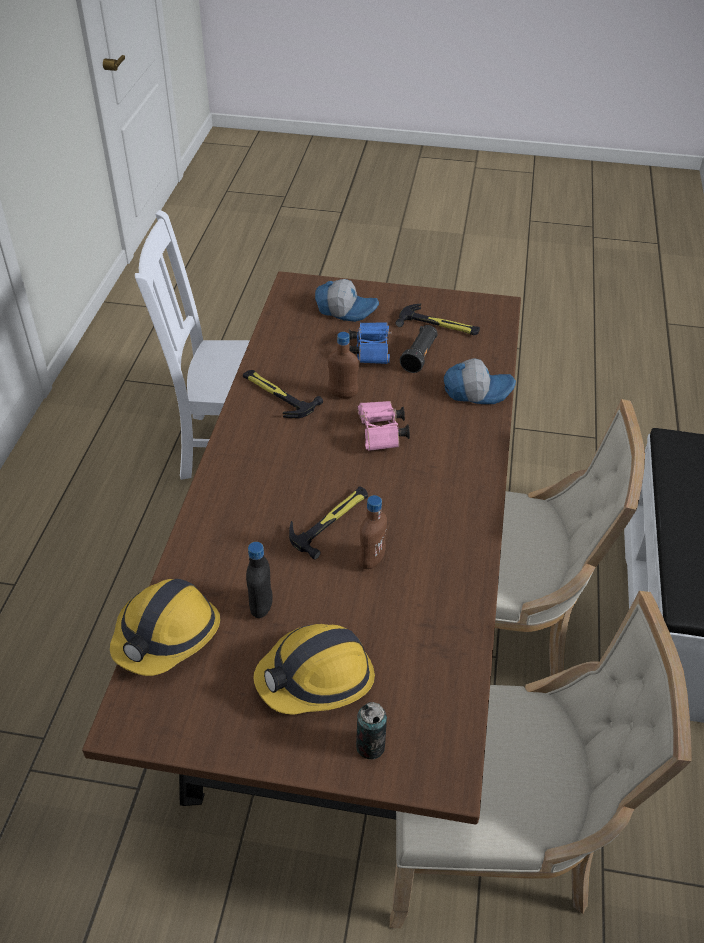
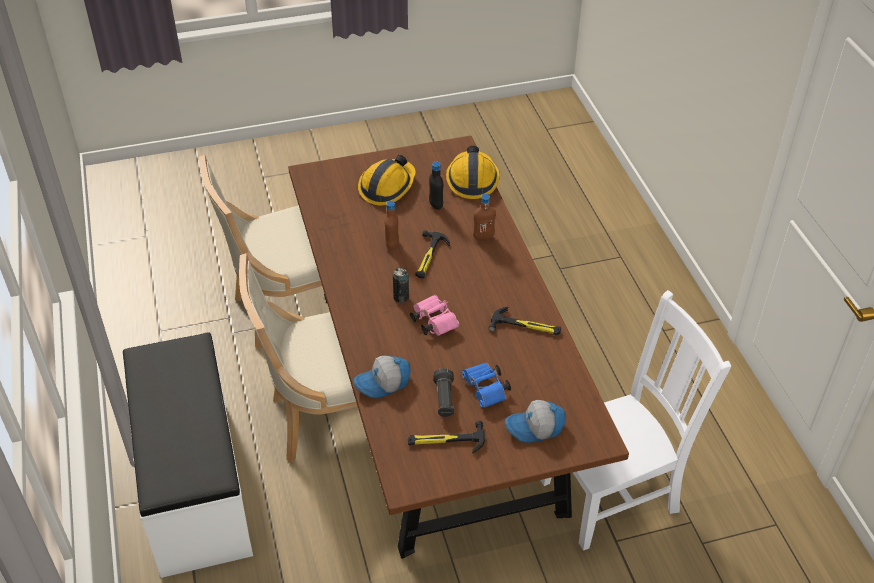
camera: 155 degrees right, 0 degrees up
brown bottle [328,332,359,399] -> brown bottle moved to [473,194,496,240]
can [356,702,387,760] -> can moved to [393,268,409,303]

